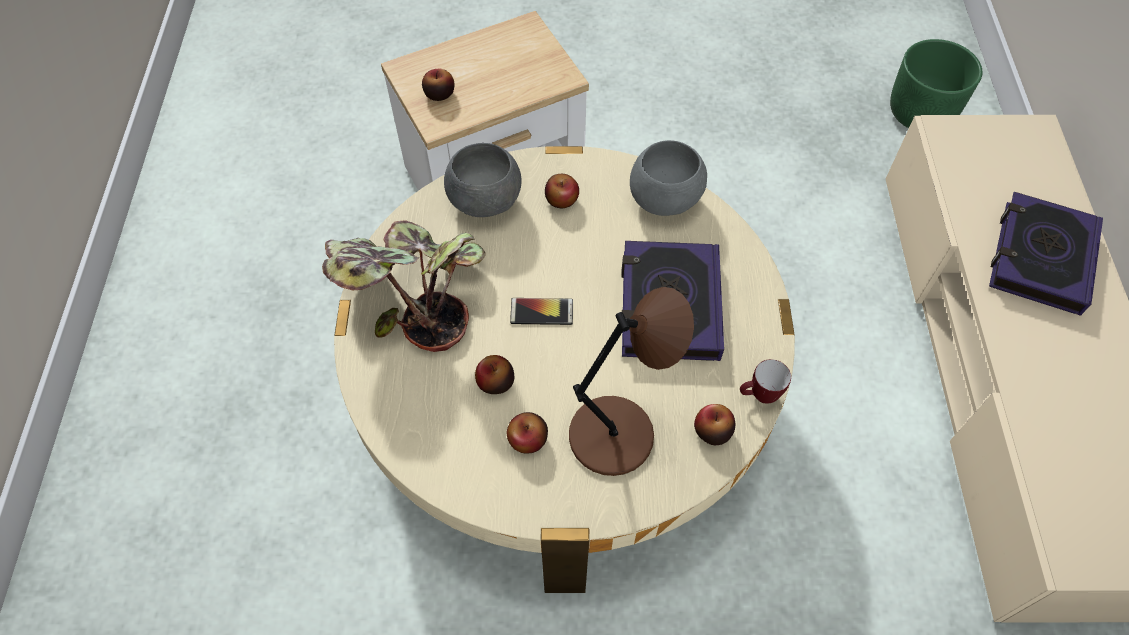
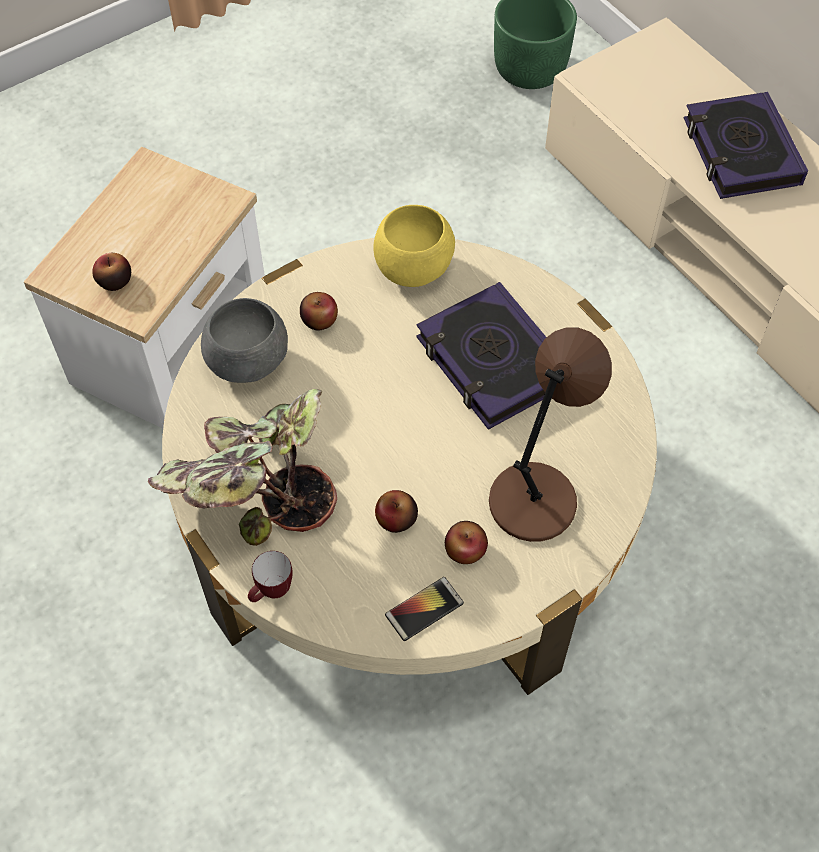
camera: 35 degrees left, 0 degrees up
phone [510,298,573,325] -> phone moved to [385,577,464,641]
grey bowl [630,140,707,216] -> yellow bowl [373,205,455,287]
apple [694,404,735,445] -> none
mug [740,359,791,403] -> mug moved to [248,551,293,602]

